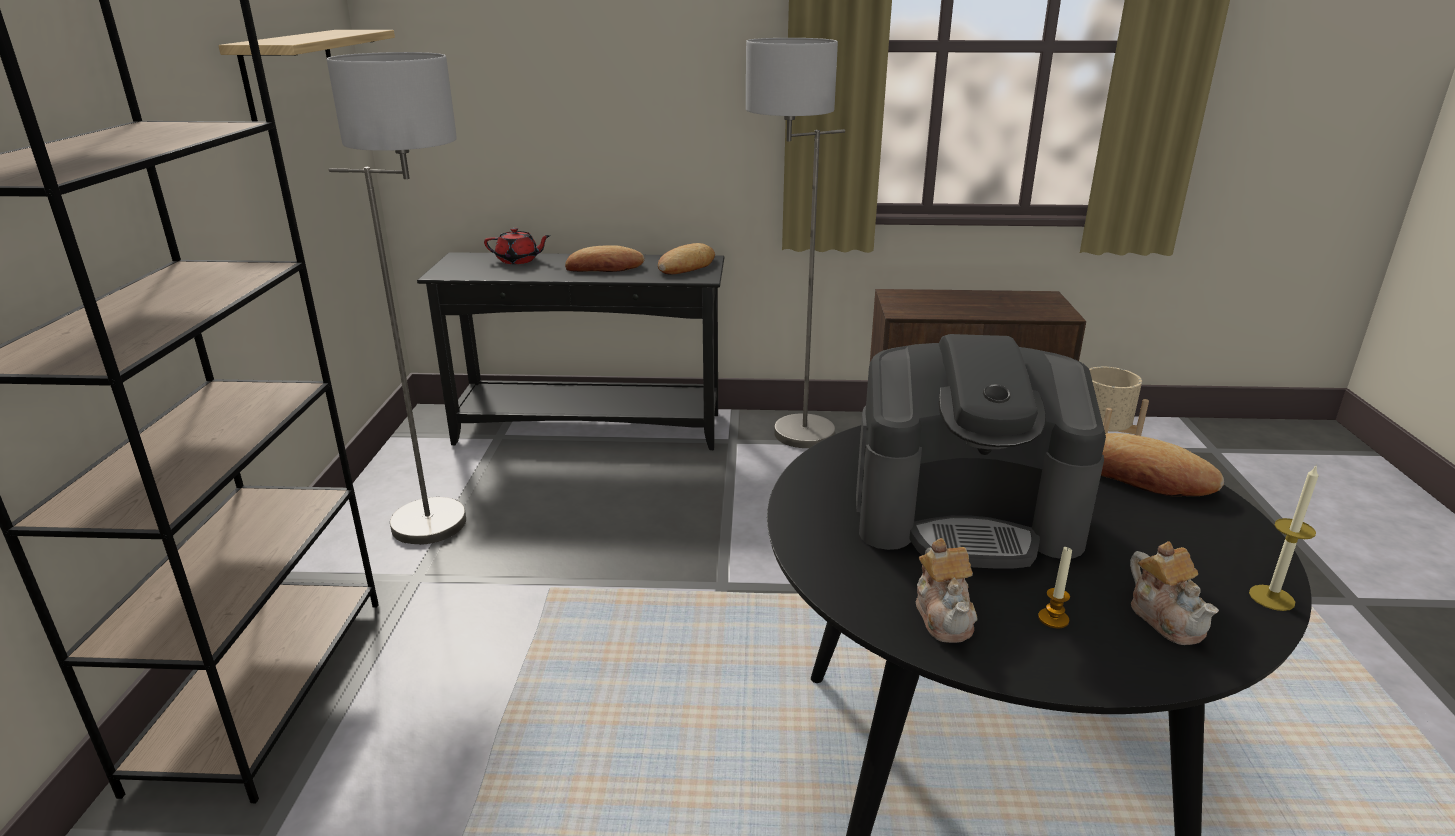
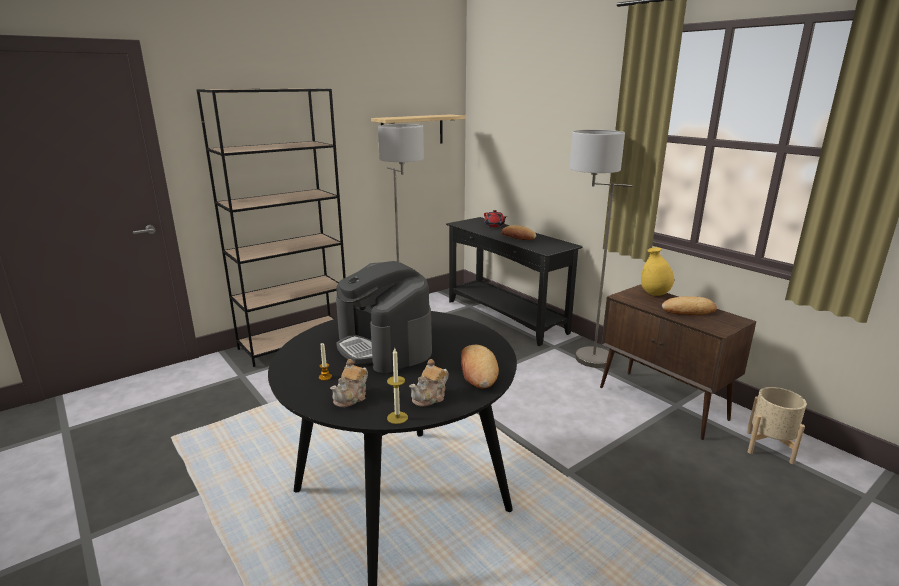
camera: 50 degrees right, 5 degrees down
bread [658,243,715,274] -> bread moved to [662,296,717,315]
teapot [916,538,977,643] -> teapot moved to [409,359,449,407]
none -> yellow vase [641,247,674,296]

